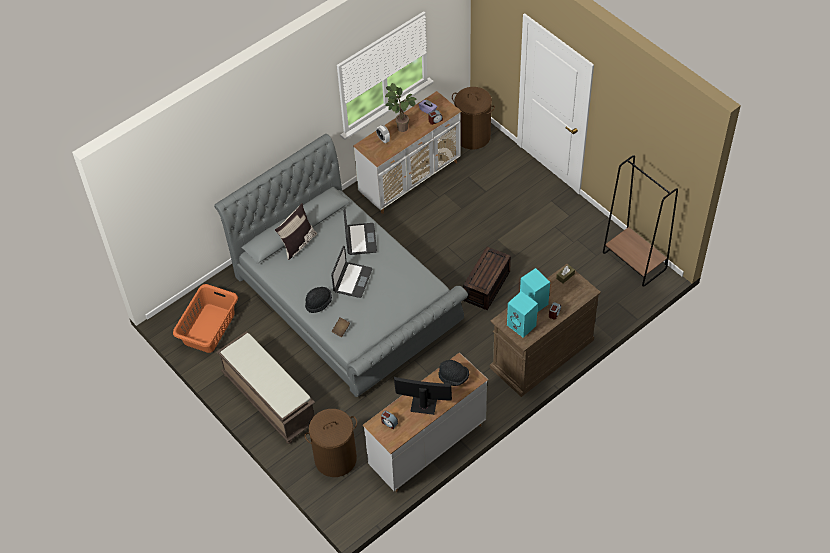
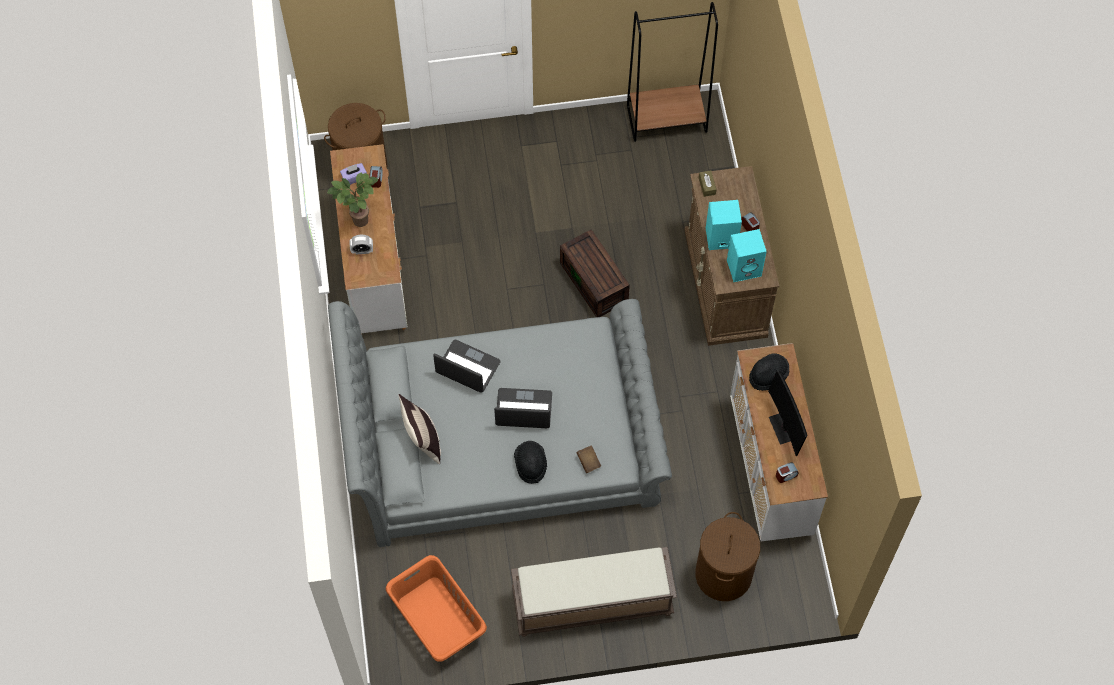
camera: 60 degrees left, 10 degrees up
laptop [331,246,372,298] -> laptop turned 45 degrees counterclockwise [494,388,552,428]
monitor [394,377,452,415] -> monitor turned 60 degrees counterclockwise [768,370,807,456]

